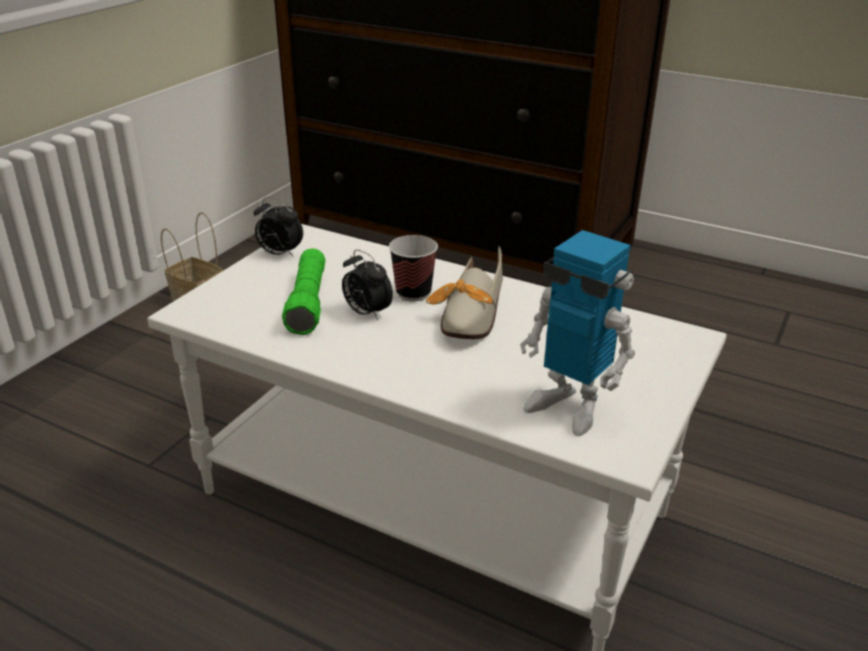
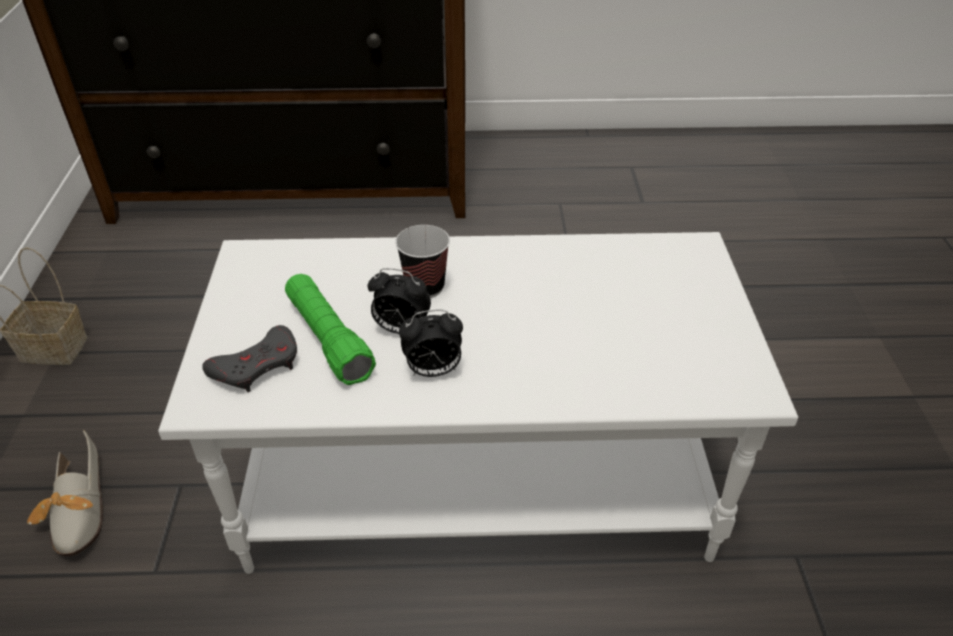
camera: 30 degrees left, 10 degrees up
alarm clock [253,197,303,258] -> alarm clock moved to [399,309,463,377]
shoe [426,246,503,339] -> shoe moved to [27,430,103,556]
toy robot [521,230,635,436] -> none
none -> grey game controller [202,325,297,392]

